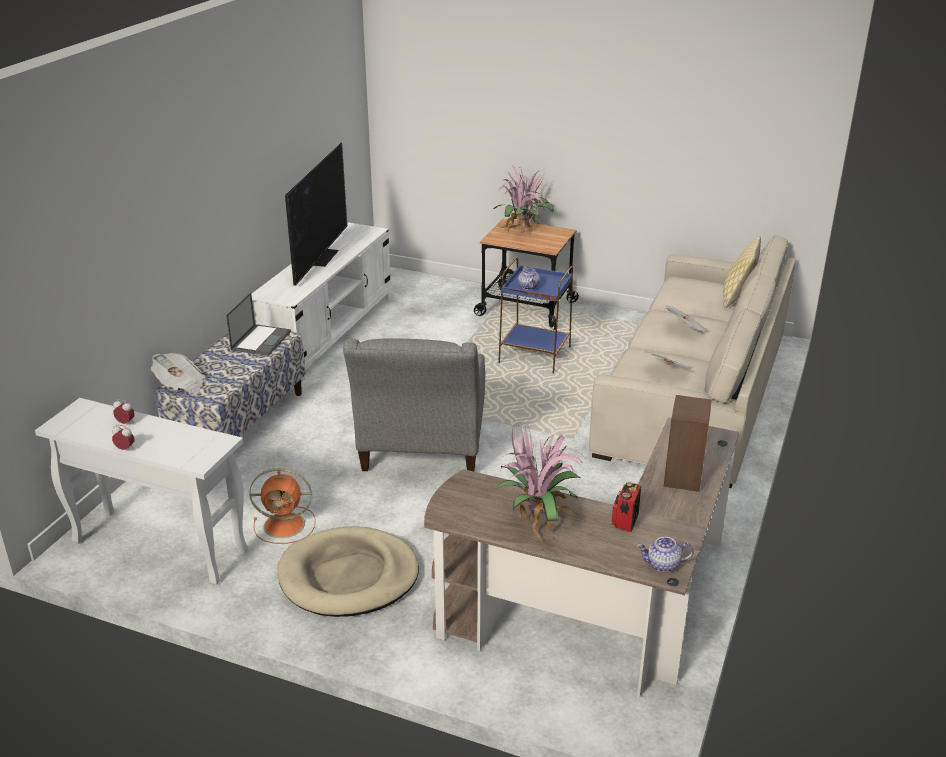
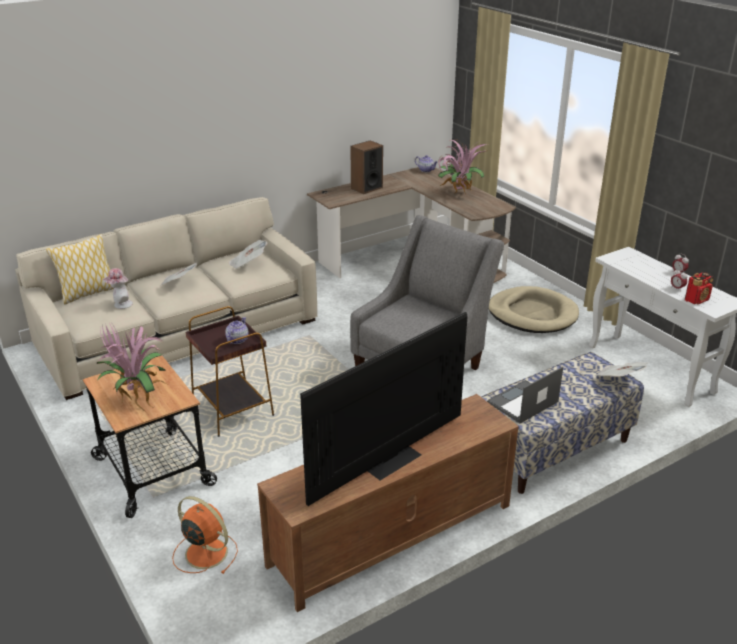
camera: 145 degrees left, 0 degrees up
orange fan [249,468,315,544] -> orange fan moved to [172,496,238,574]
white tv stand [251,222,391,383] -> brown tv stand [257,394,519,612]
blue side table [498,257,573,374] -> brown side table [186,306,274,437]
radio [612,482,641,532] -> radio moved to [685,272,714,305]
none -> hat [103,268,133,309]

